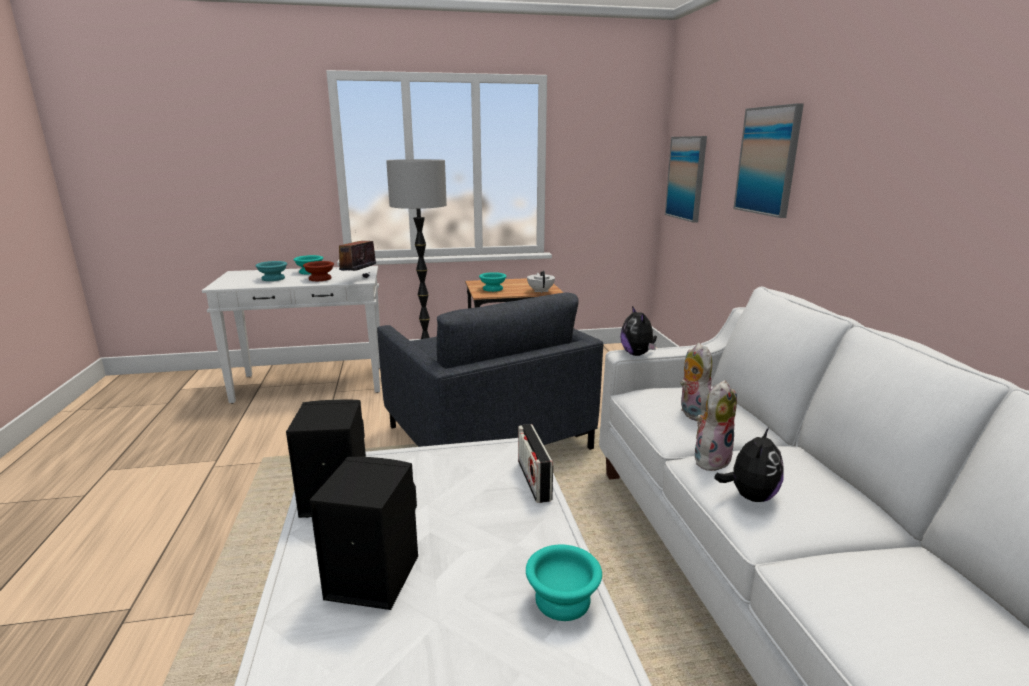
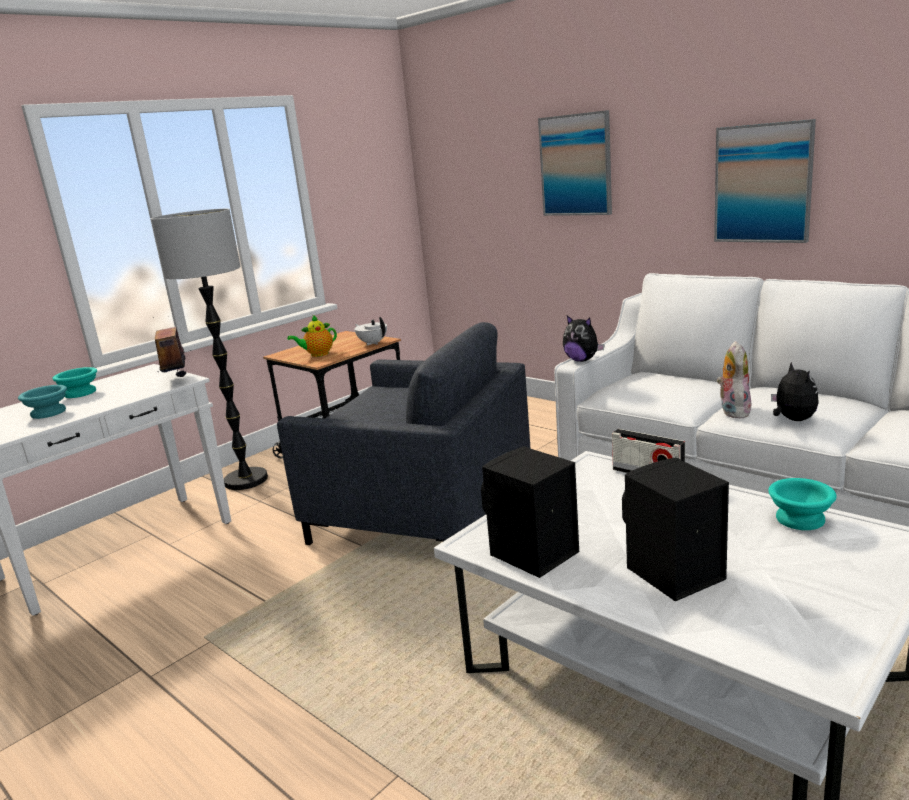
camera: 35 degrees left, 0 degrees up
brown bowl [303,261,334,281] -> none
turquoise bowl [479,272,507,292] -> teapot [287,315,337,357]
picture [665,136,707,223] -> picture moved to [714,119,816,243]
plush toy [680,343,712,421] -> none

